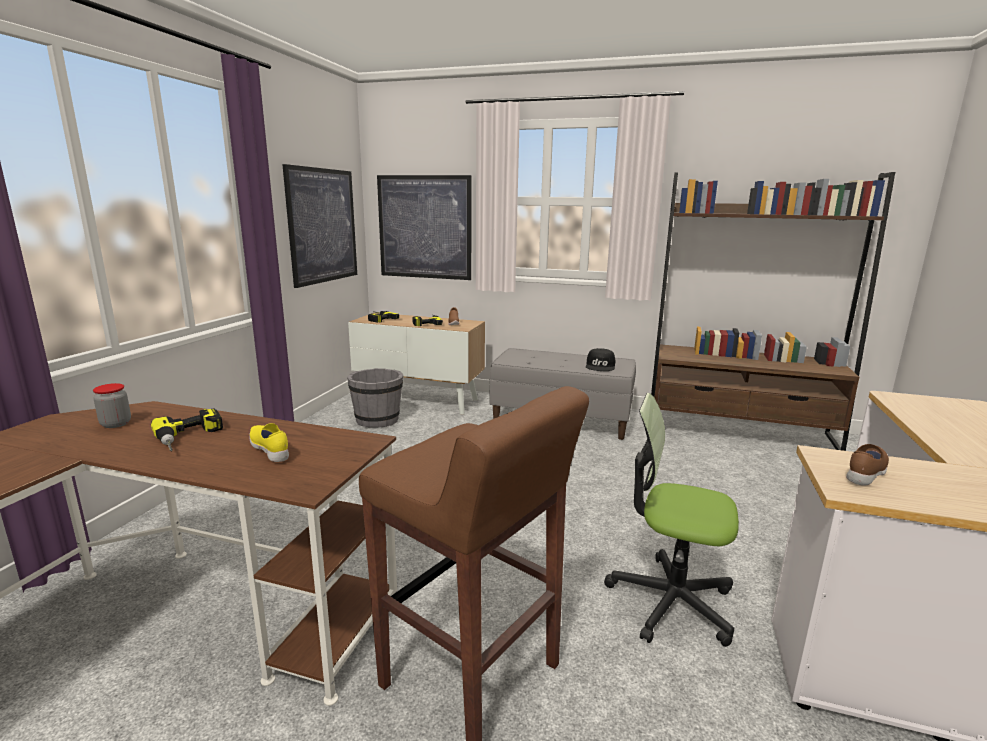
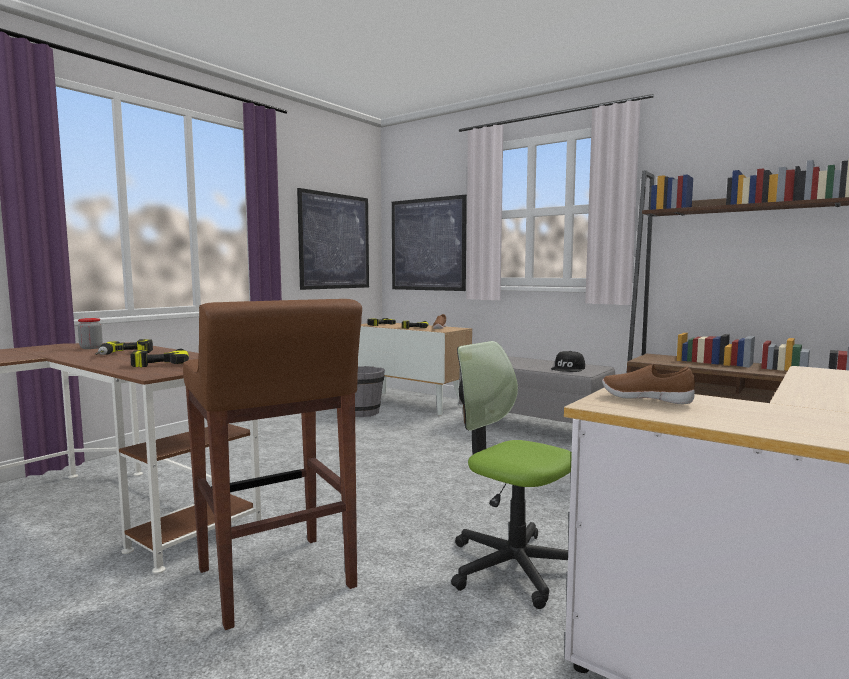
camera: 20 degrees right, 10 degrees down
yellow shoe [249,423,289,462] -> power drill [130,349,189,368]
brown shoe [846,444,889,486] -> brown shoe turned 120 degrees counterclockwise [602,364,695,404]

